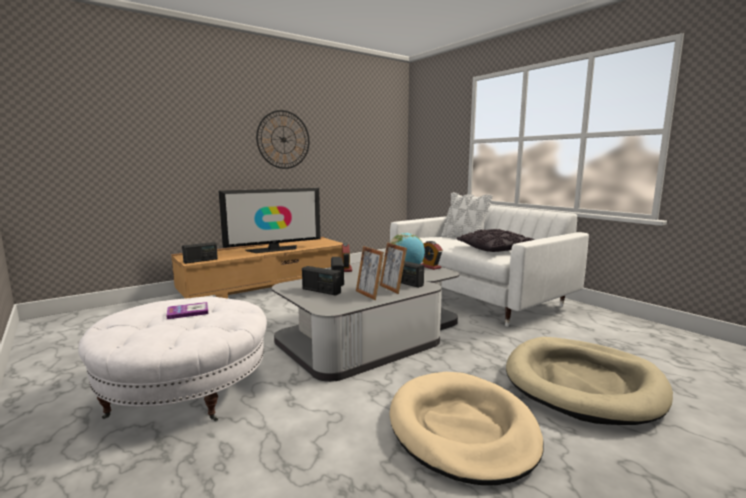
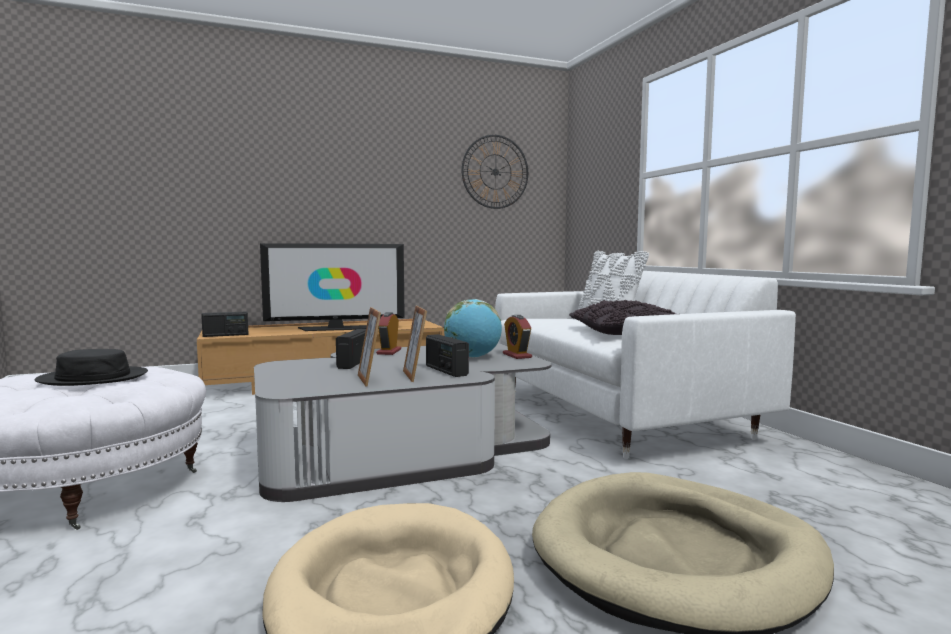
camera: 15 degrees right, 5 degrees down
book [166,302,208,319] -> black hat [35,349,148,386]
wall clock [256,110,310,169] -> wall clock moved to [461,135,528,209]
radio [302,266,341,296] -> none

